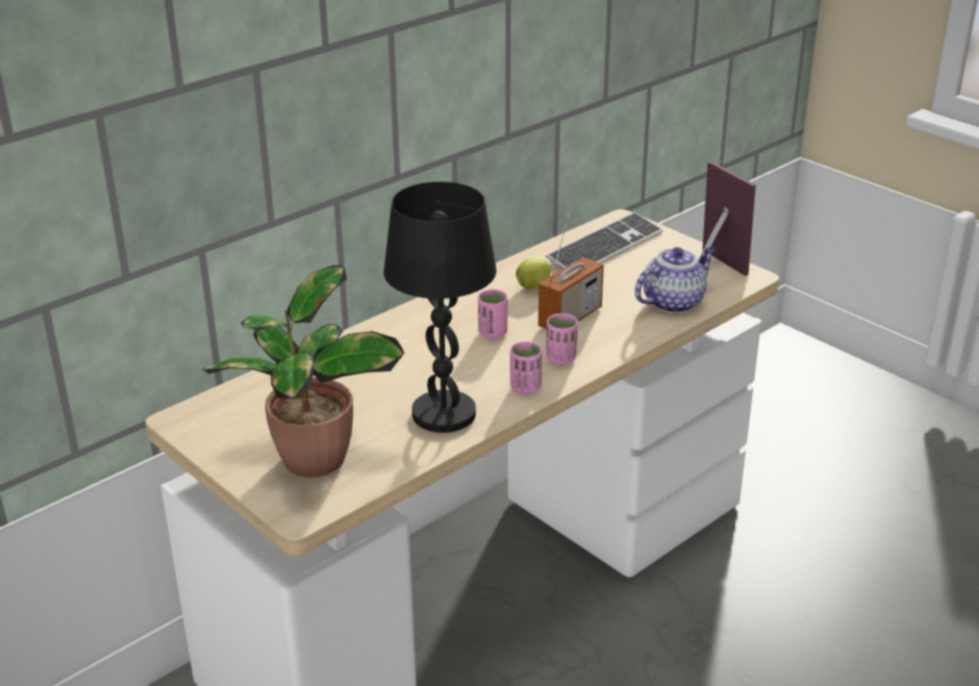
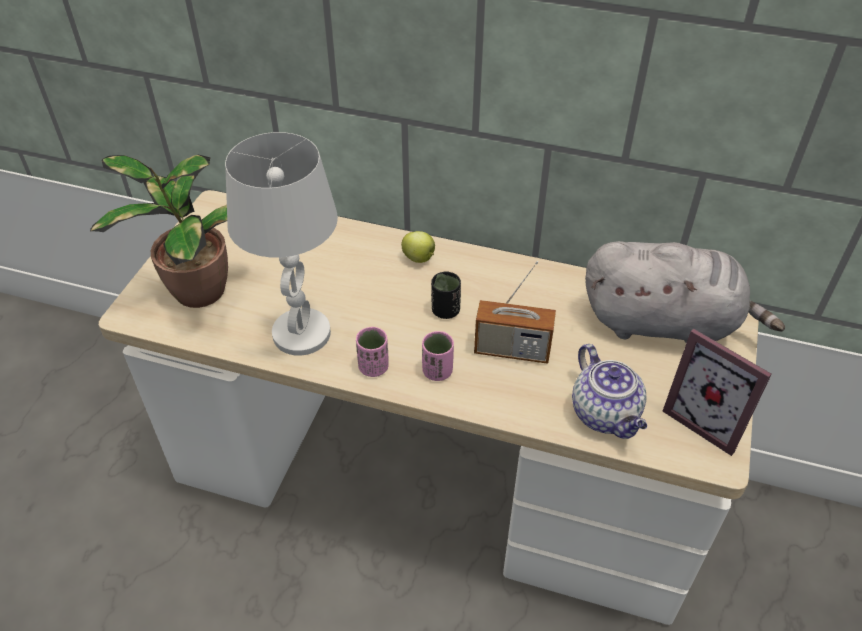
camera: 60 degrees right, 15 degrees up
black table lamp [384,182,497,433] -> white table lamp [225,132,338,356]
pink cup [478,289,508,339] -> black cup [431,272,461,319]
apple [516,257,552,289] -> apple moved to [401,231,435,263]
keyboard [546,212,663,269] -> grey plush toy [585,241,785,343]
teapot [635,247,716,313] -> teapot turned 45 degrees clockwise [572,344,647,439]
picture frame [698,161,756,276] -> picture frame turned 105 degrees clockwise [663,329,772,456]

